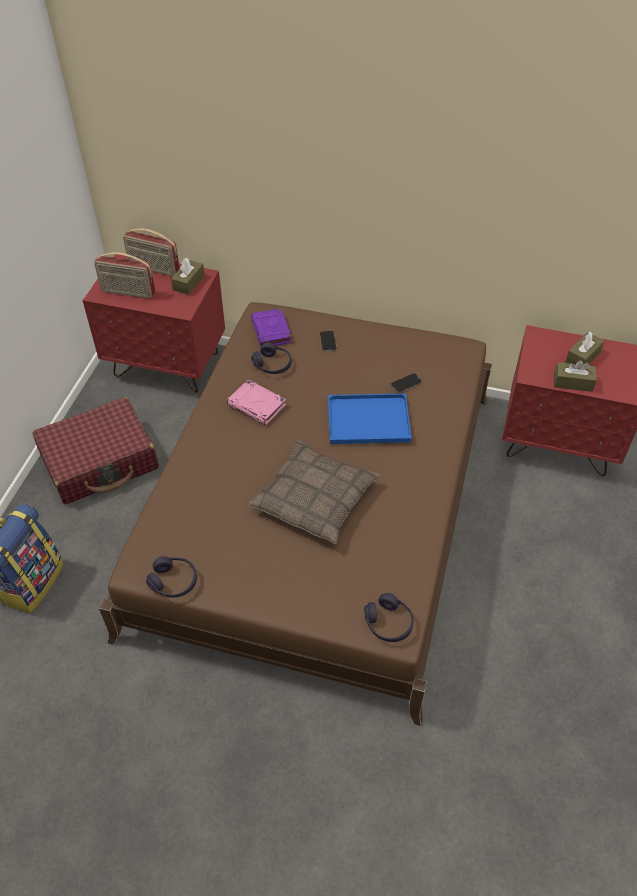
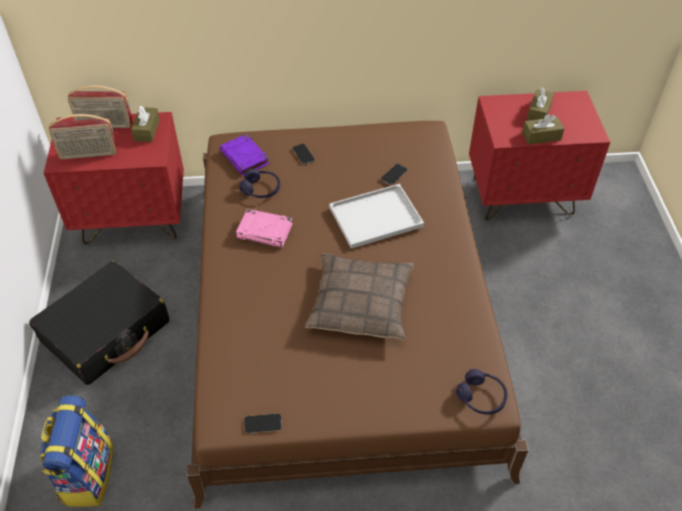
camera: 20 degrees left, 0 degrees up
red suitcase [33,397,159,504] -> black suitcase [29,261,169,385]
purple headphones [146,556,197,598] -> phone [244,414,282,433]
blue tray [328,393,412,444] -> white tray [329,184,424,249]

